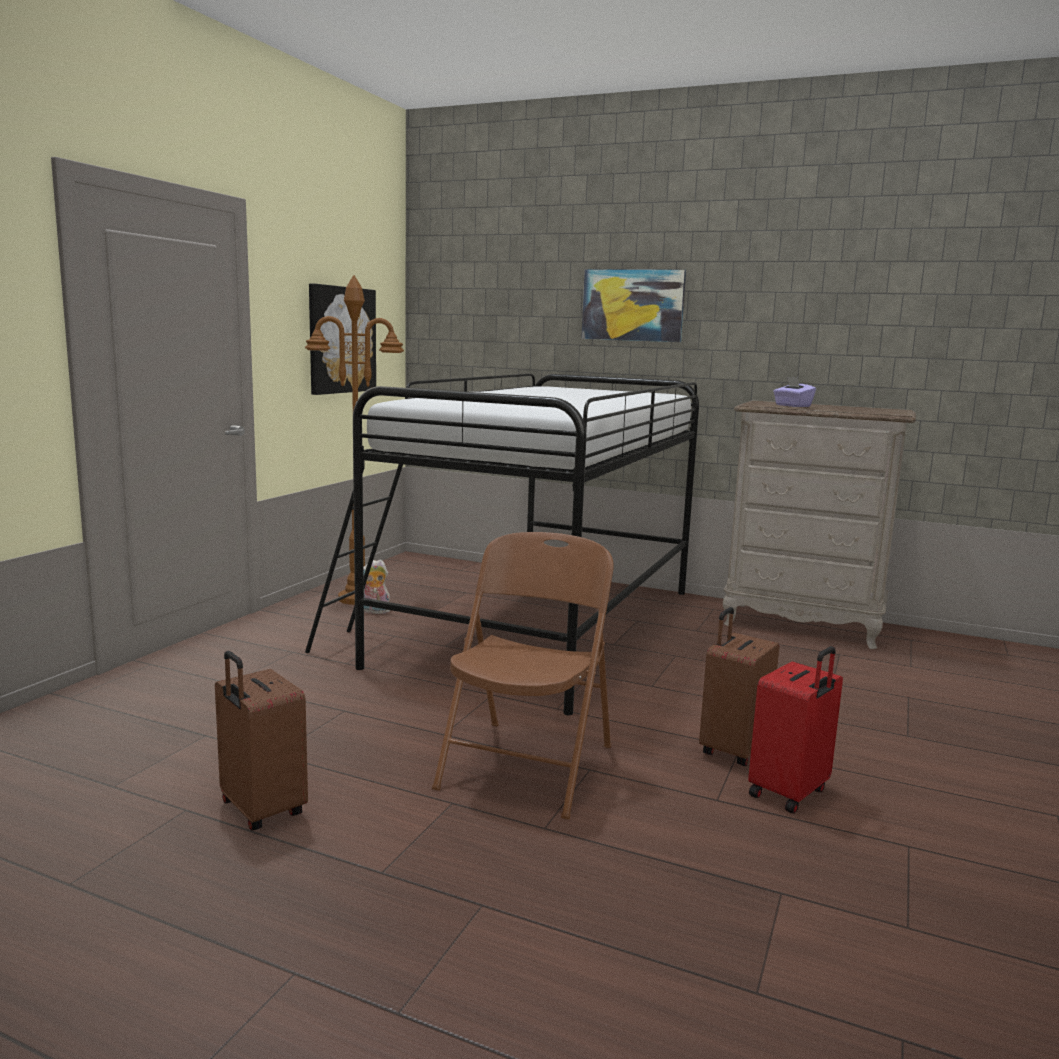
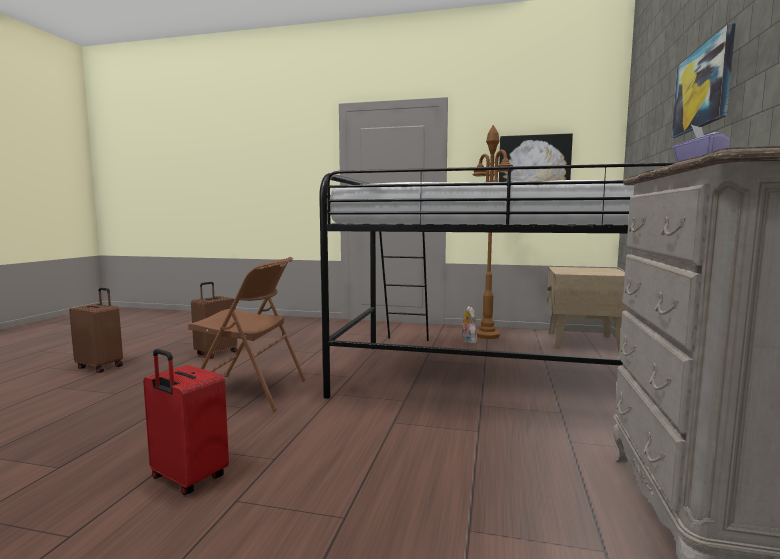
camera: 80 degrees right, 5 degrees down
brown suitcase [699,607,779,766] -> brown suitcase moved to [69,288,123,373]
none -> beige nightstand [547,267,627,352]

